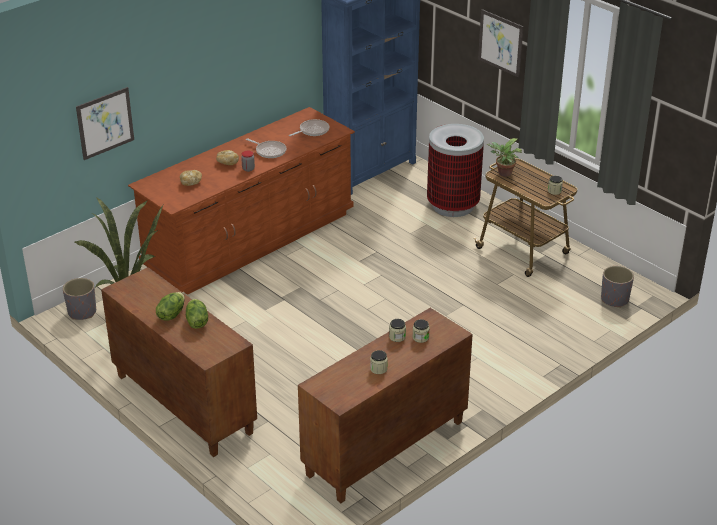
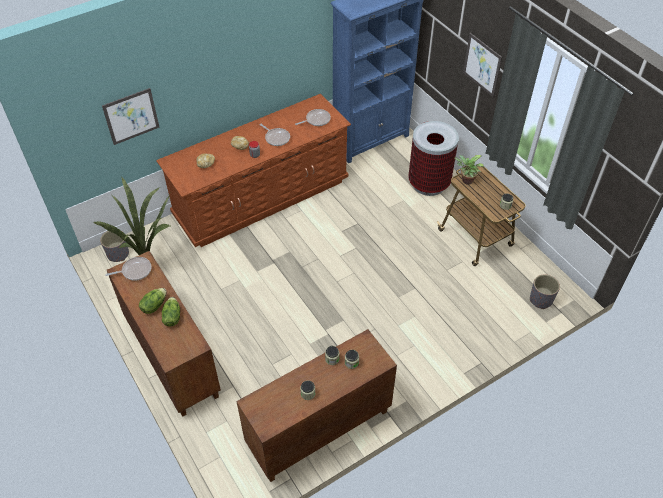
camera: 10 degrees right, 15 degrees up
none -> frying pan [105,257,151,281]

